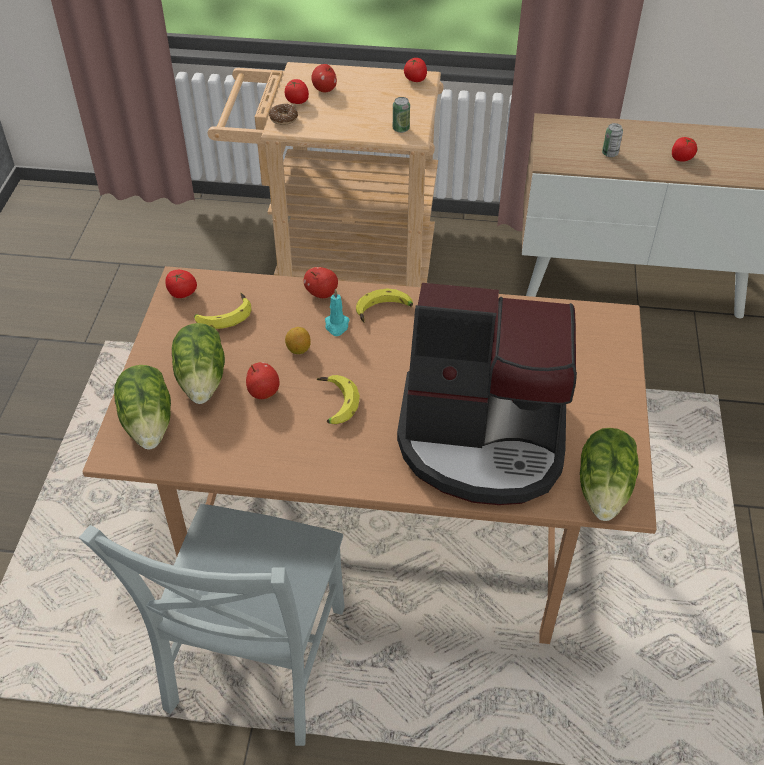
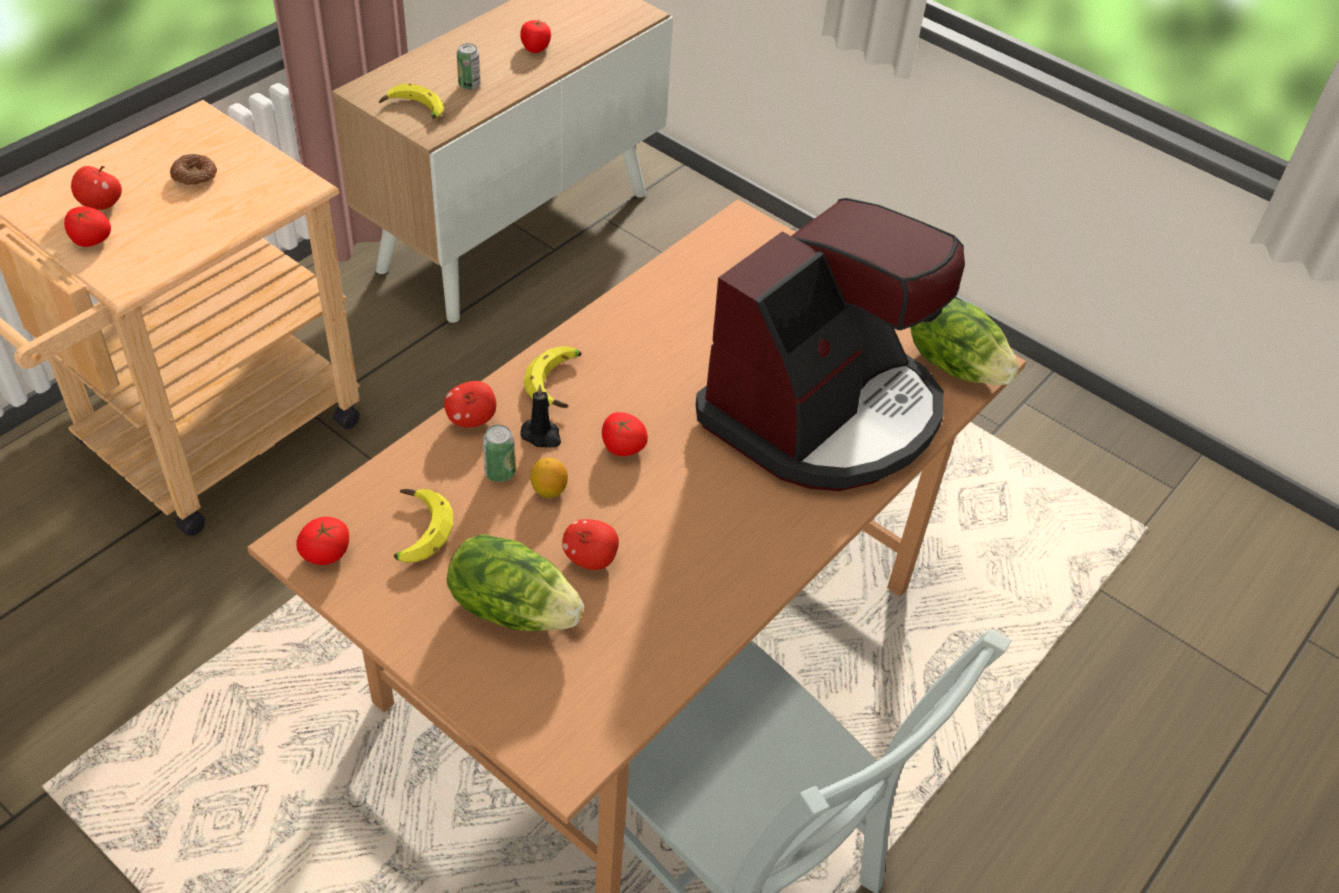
camera: 60 degrees left, 0 degrees up
lettuce [114,365,171,449] -> none
donut [269,104,298,125] -> donut moved to [170,154,217,188]
banana [317,375,360,424] -> banana moved to [379,84,444,119]
turquoise candle [325,289,350,336] -> black candle [520,385,561,447]
can [393,97,410,133] -> can moved to [483,425,515,482]
tomato [404,58,427,82] -> tomato moved to [602,412,648,456]

